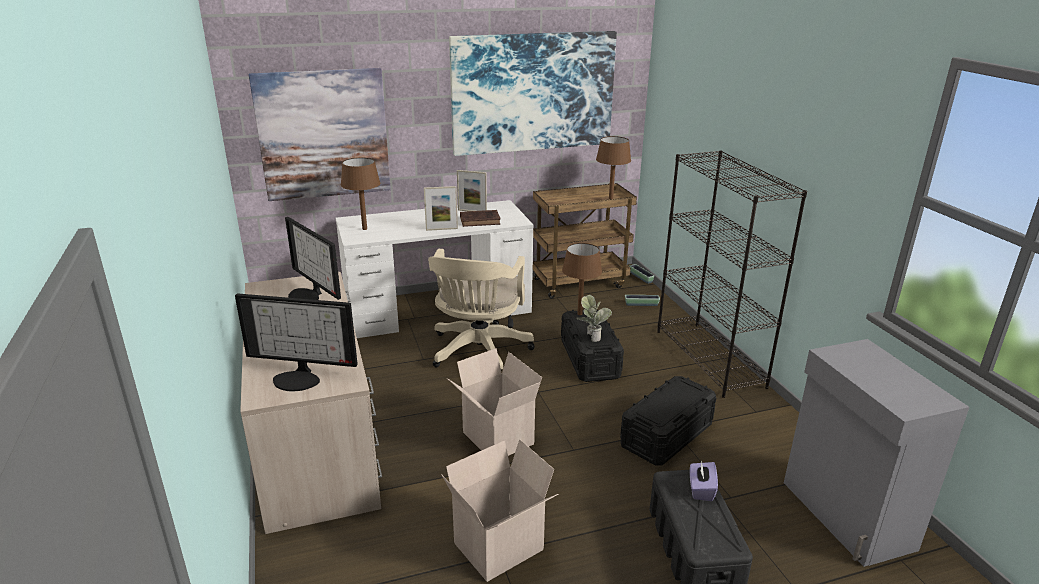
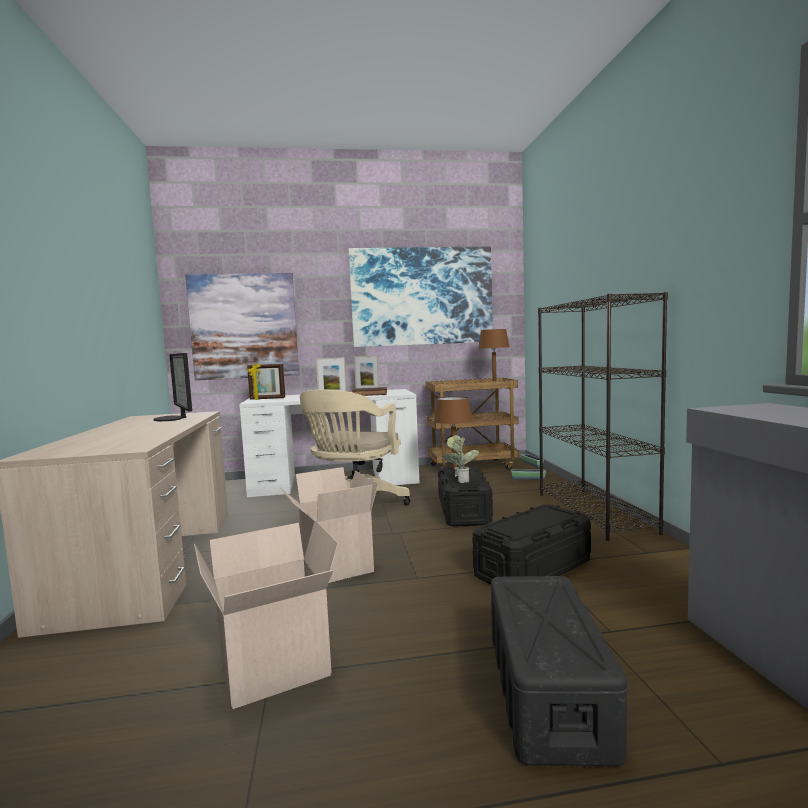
camera: 10 degrees right, 20 degrees down
monitor [235,293,358,391] -> none
brown table lamp [341,157,380,230] -> picture frame [247,364,285,400]
purple tissue box [690,461,718,501] -> none

